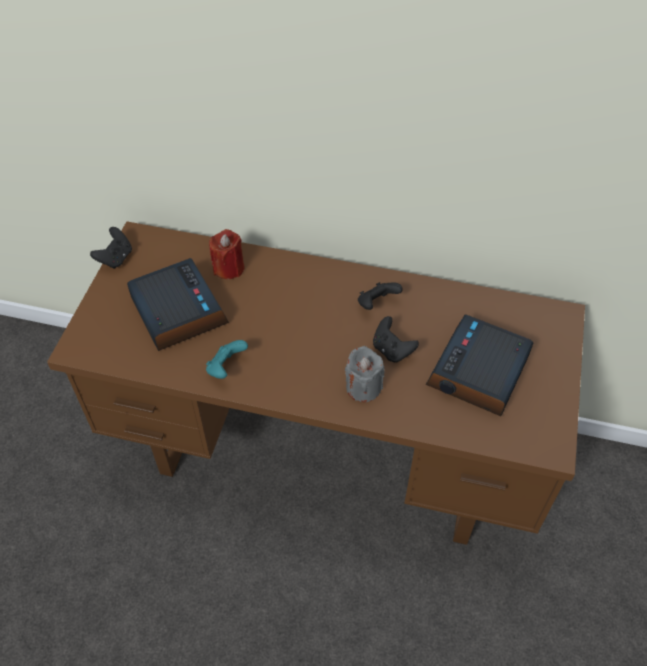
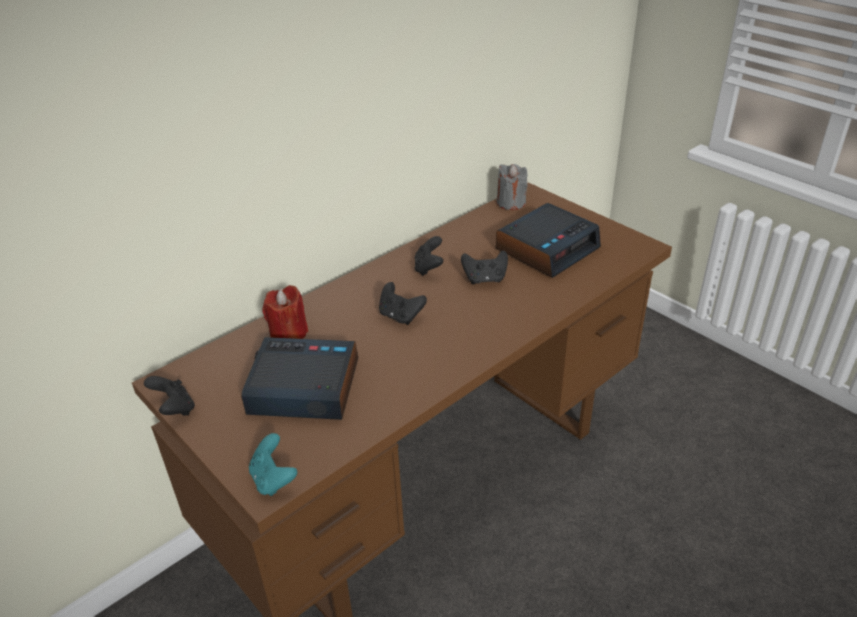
camera: 55 degrees left, 15 degrees down
turquoise game controller [206,340,248,379] -> turquoise game controller moved to [249,433,297,496]
grey candle [345,346,384,402] -> grey candle moved to [497,164,528,210]
alarm clock [426,314,533,416] -> alarm clock turned 105 degrees counterclockwise [496,203,601,278]
none -> black game controller [379,282,427,325]

